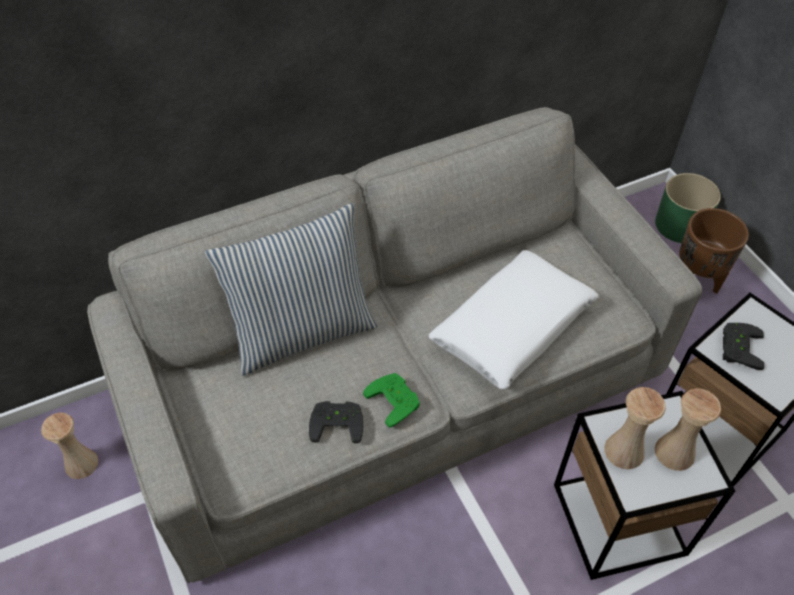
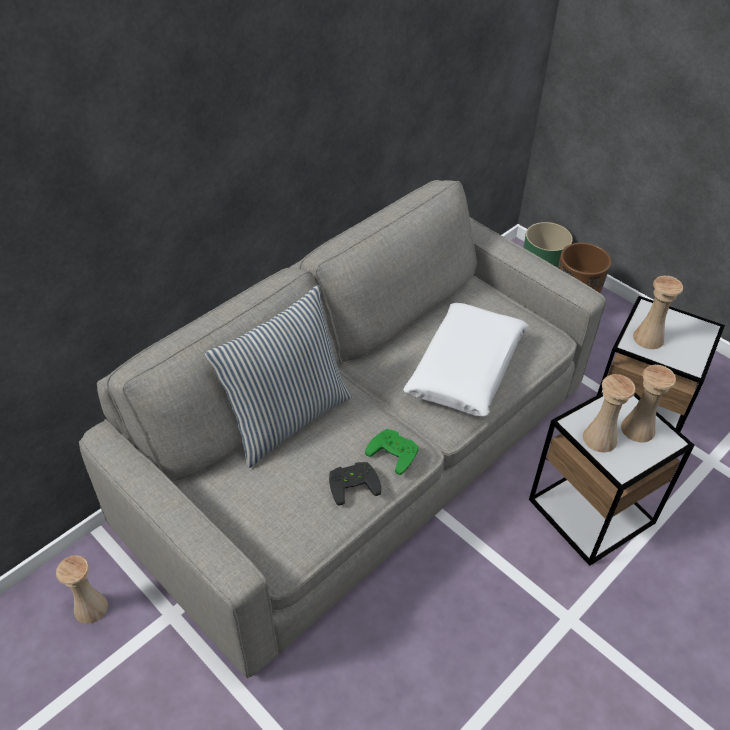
camera: 20 degrees left, 5 degrees down
black game controller [723,323,764,370] -> beige vase [633,276,683,349]

